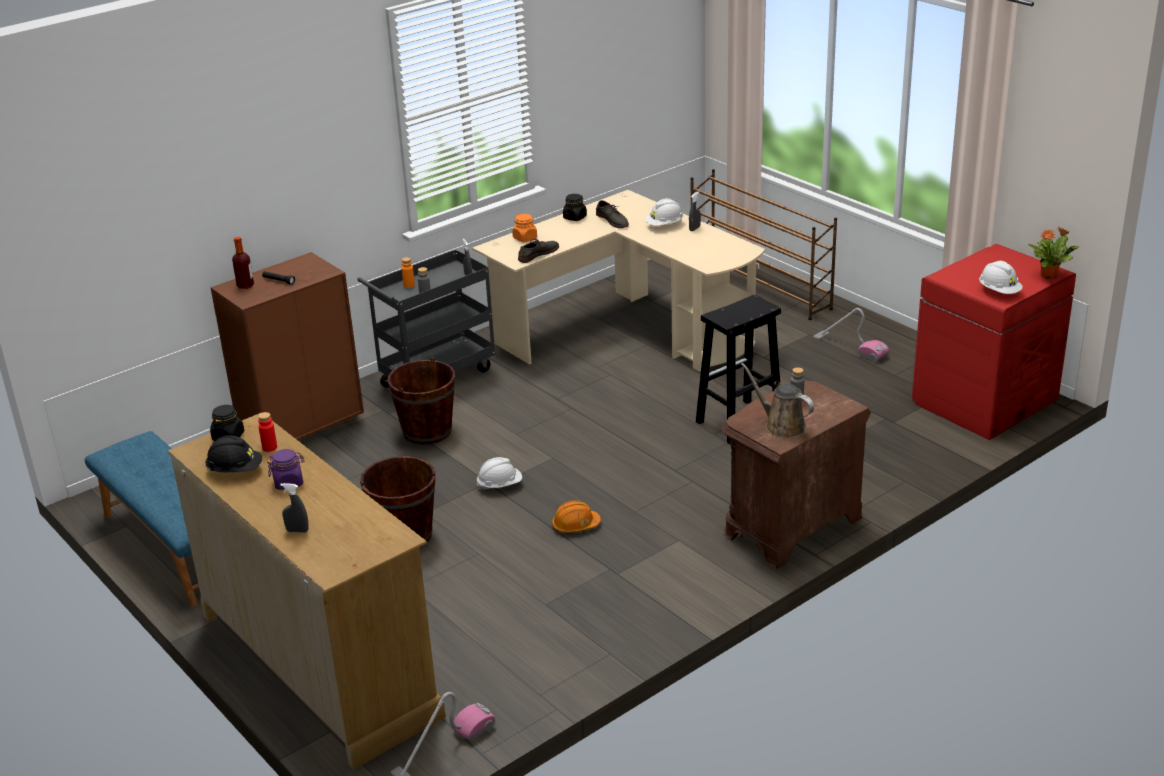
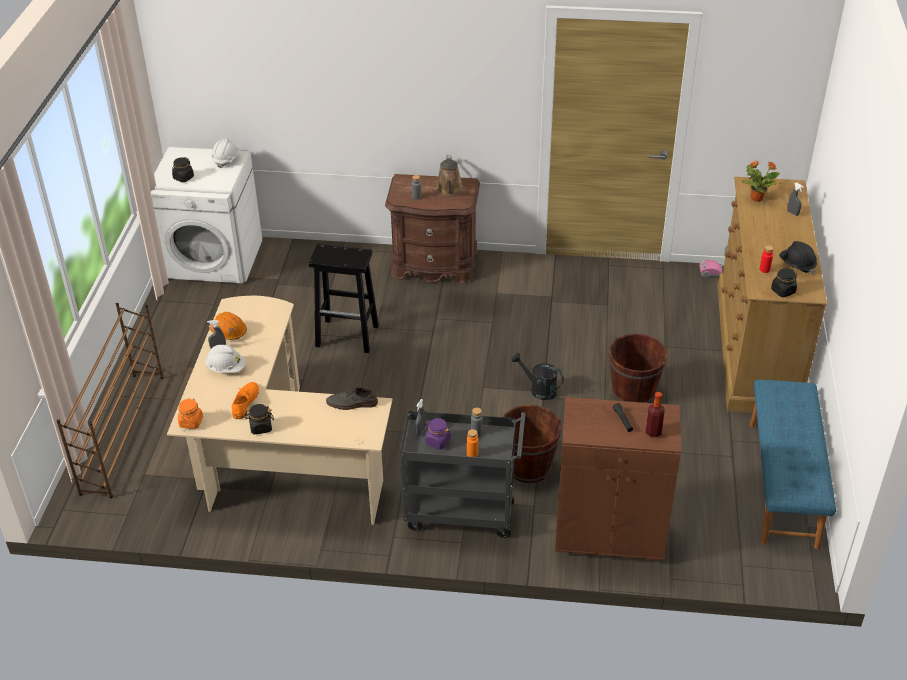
camera: 135 degrees left, 10 degrees up
purple jar [267,449,304,490] -> purple jar moved to [425,418,451,450]
white hard hat [477,457,522,490] -> black watering can [511,353,564,400]
orange jar [512,214,537,242] -> orange jar moved to [178,398,203,429]
orange hard hat [552,500,601,533] -> orange hard hat moved to [209,312,247,340]
grey shoe [596,200,629,228] -> orange shoe [232,382,259,419]
vacuum cleaner [813,308,889,362] -> none
red washing machine [912,244,1076,440] -> white washing machine [151,147,262,283]
potted plant [1028,227,1080,279] -> potted plant moved to [742,160,780,202]
none -> black jar [172,157,194,182]

